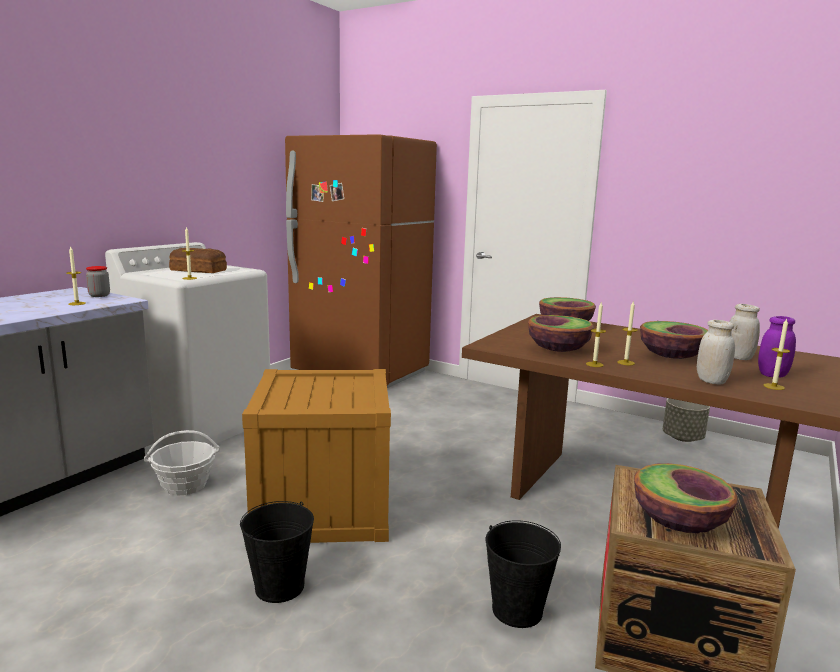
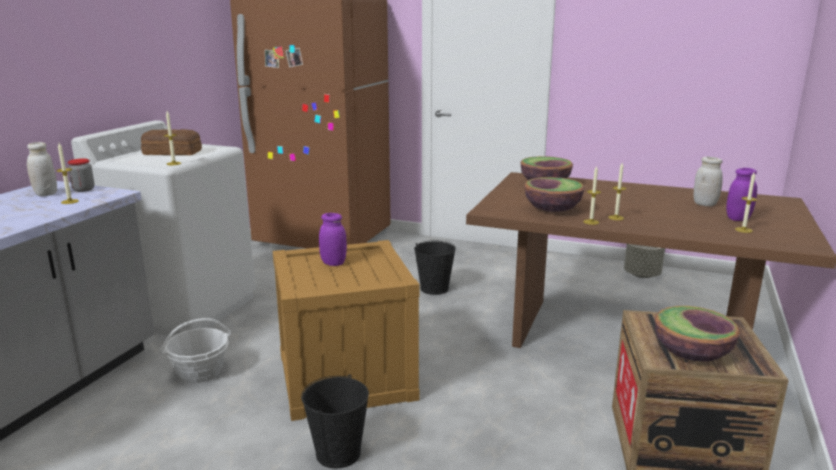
camera: 10 degrees left, 5 degrees up
black bucket [485,520,561,628] -> black bucket moved to [414,240,456,295]
bowl [640,321,708,359] -> none
white jar [697,320,735,385] -> white jar moved to [27,142,57,196]
none -> purple jar [319,213,347,266]

